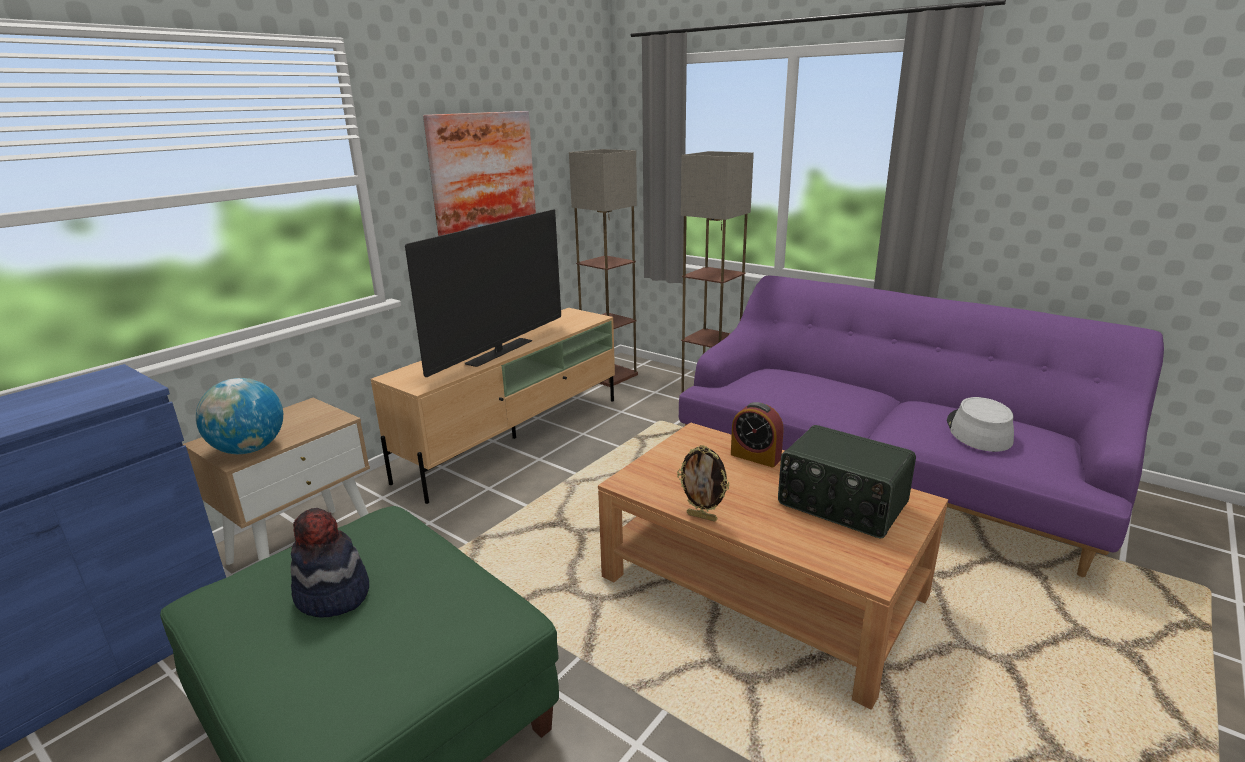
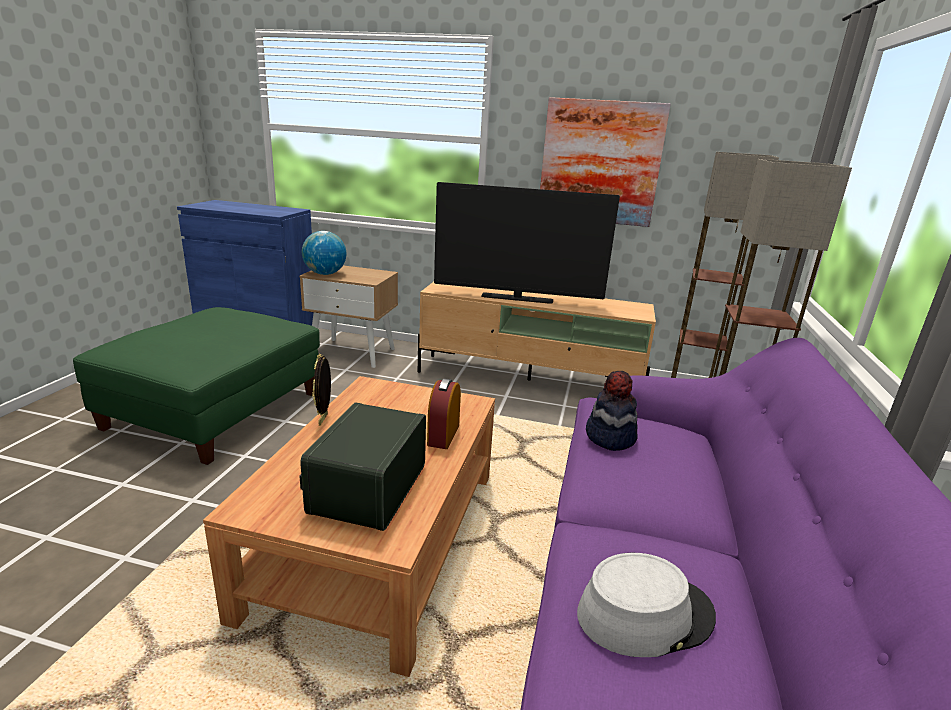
camera: 65 degrees right, 0 degrees up
hat [291,508,369,618] -> hat moved to [586,371,638,451]

